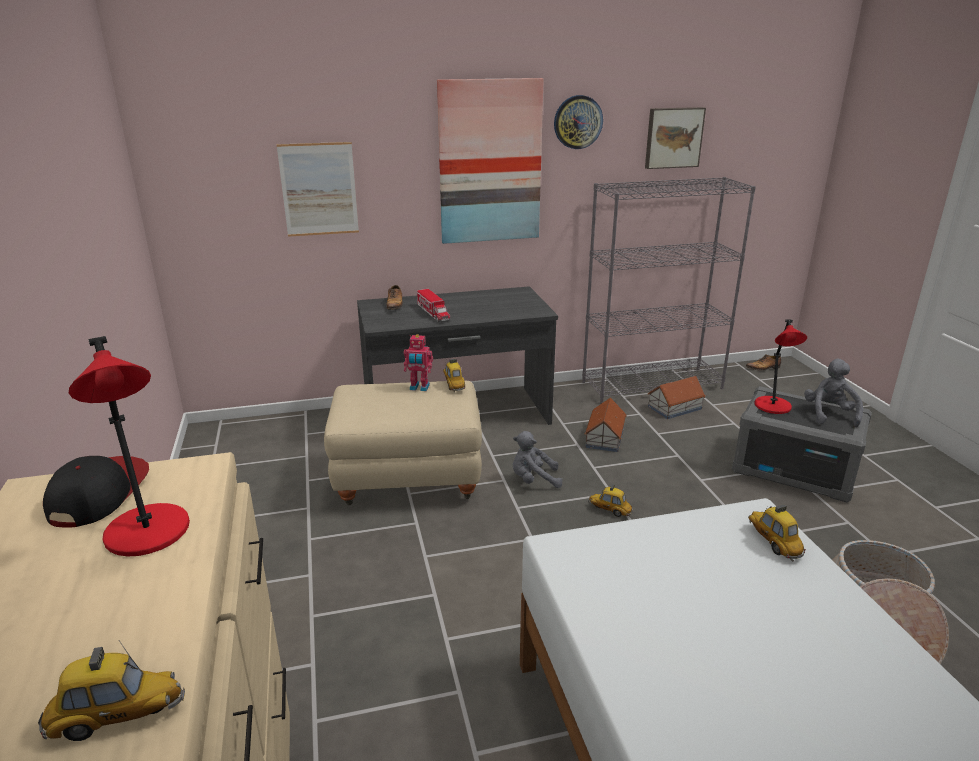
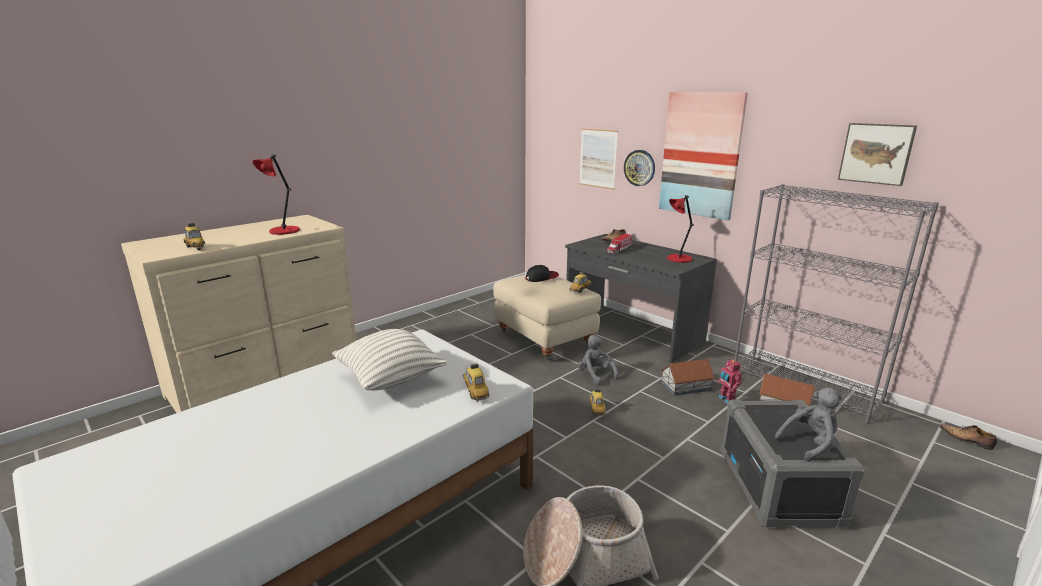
camera: 60 degrees right, 5 degrees down
cap [43,456,149,528] -> cap moved to [525,265,559,282]
toy robot [404,334,433,391] -> toy robot moved to [717,358,742,404]
wall clock [554,95,603,149] -> wall clock moved to [624,150,655,186]
toy car [748,504,806,561] -> toy car turned 60 degrees counterclockwise [463,364,489,402]
red table lamp [754,319,808,414] -> red table lamp moved to [667,195,694,263]
none -> pillow [332,329,448,390]

